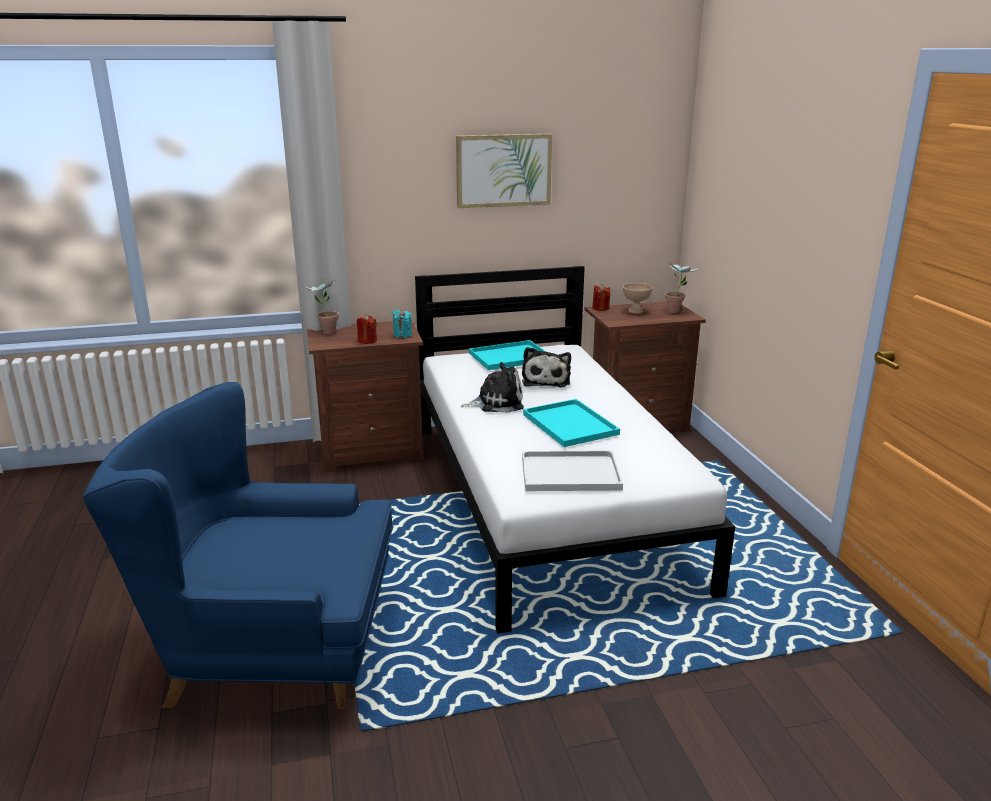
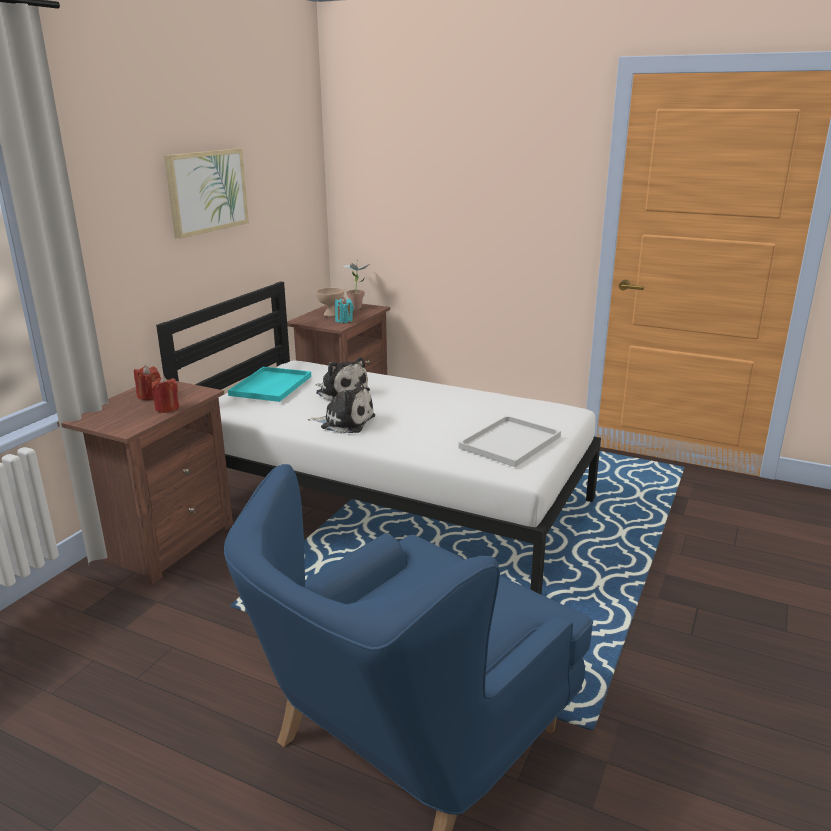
camera: 50 degrees left, 0 degrees up
potted plant [304,279,339,334] -> none
turquoise candle [392,309,412,339] -> turquoise candle moved to [335,297,354,323]
plush toy [461,362,524,413] -> plush toy turned 75 degrees clockwise [308,381,375,433]
turquoise tray [523,399,620,447] -> none
red candle [592,284,610,311] -> red candle moved to [134,365,161,400]

